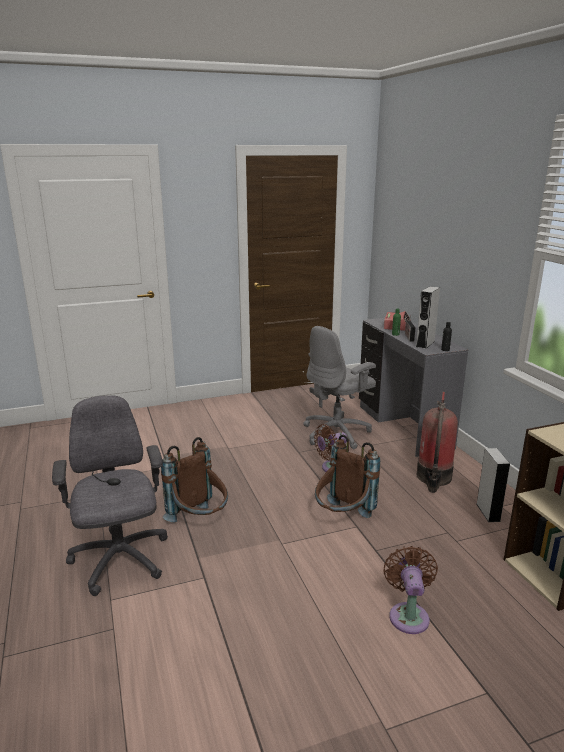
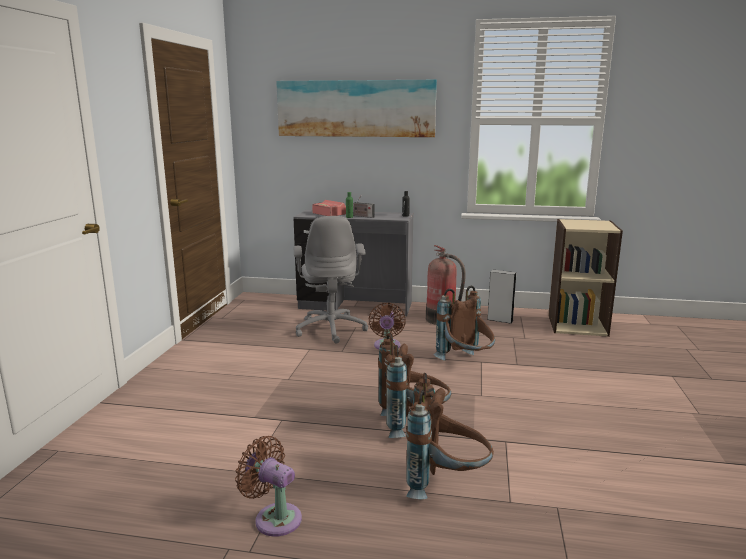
camera: 60 degrees left, 5 degrees down
grey office chair [52,395,168,596] -> brown backpack [406,373,494,499]
brown fan [383,546,438,634] -> brown fan moved to [235,436,302,537]
grey speaker [416,286,440,349] -> none
none -> picture [276,80,437,137]

